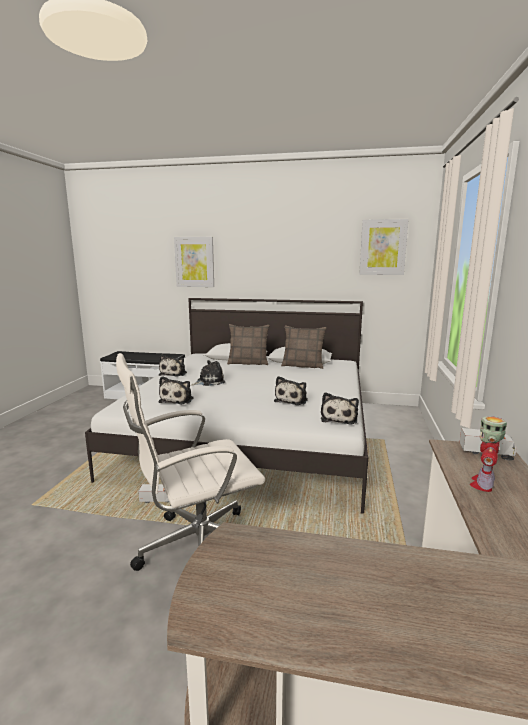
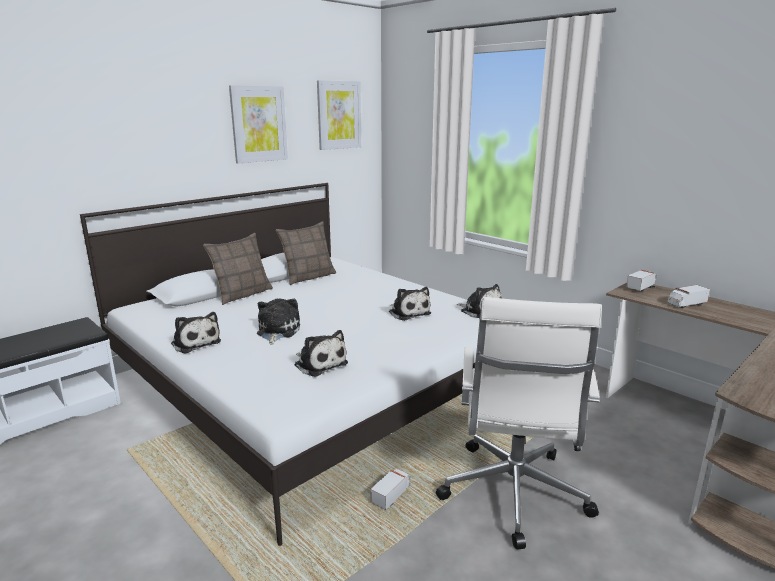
camera: 55 degrees left, 5 degrees up
picture [174,237,214,287] -> picture moved to [229,85,288,163]
toy robot [469,416,507,492] -> toy truck [667,285,710,308]

